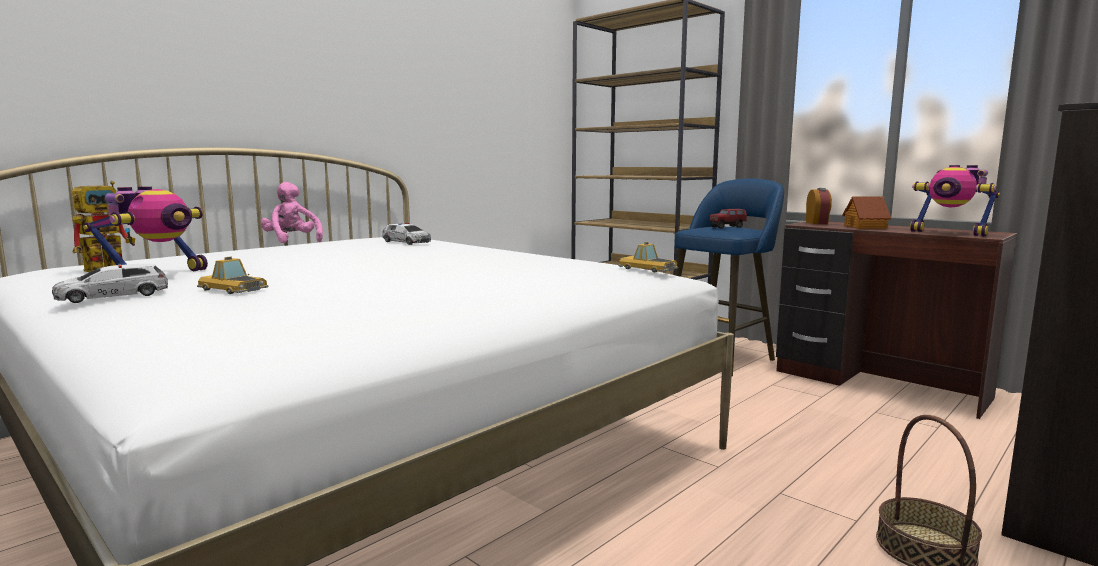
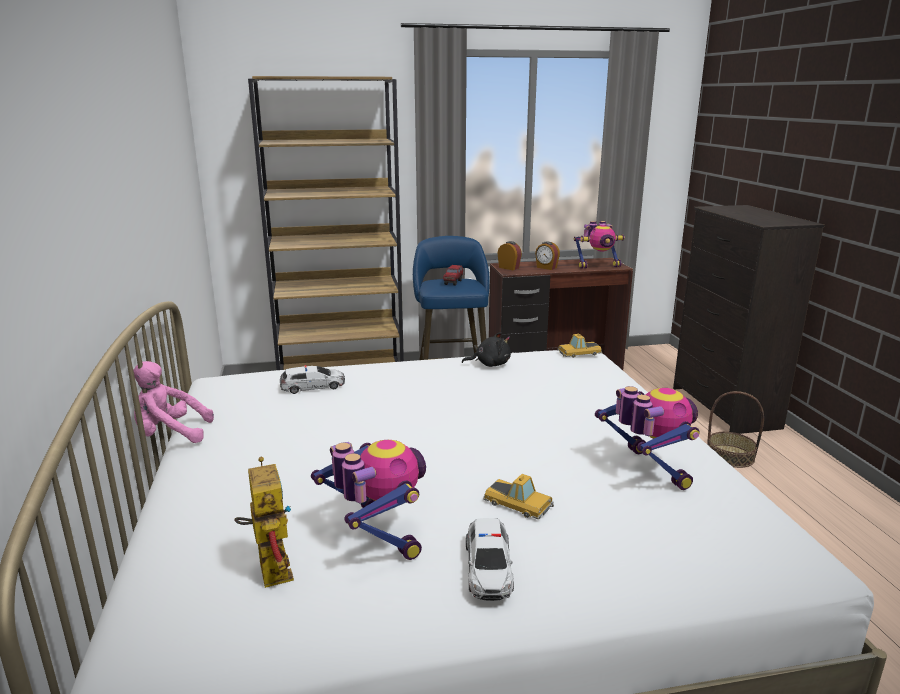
camera: 55 degrees left, 10 degrees up
toy car [197,256,269,294] -> toy car turned 120 degrees counterclockwise [483,474,554,519]
toy house [842,196,891,229] -> alarm clock [535,241,560,270]
none -> black plush toy [462,332,511,367]
none -> toy robot [595,386,700,490]

